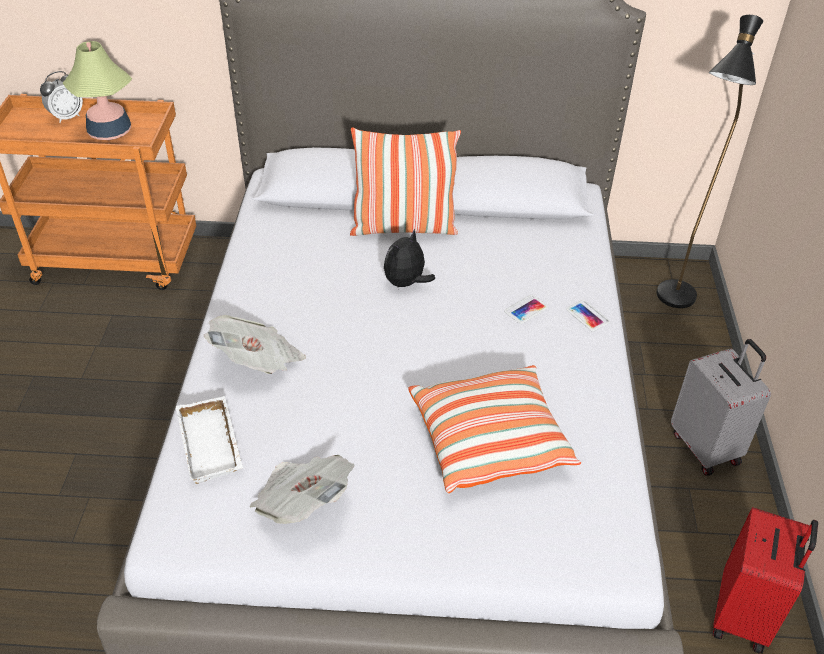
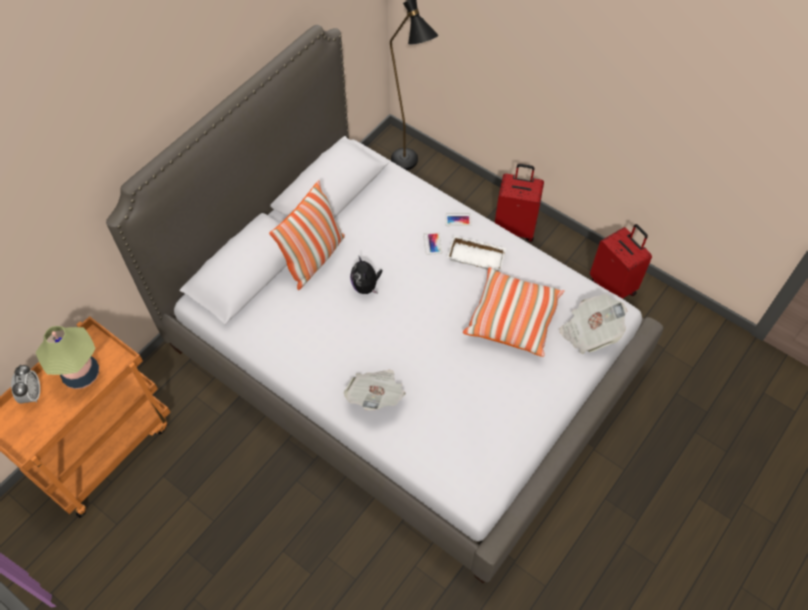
camera: 55 degrees left, 15 degrees up
white tray [176,396,243,484] -> white tray moved to [447,236,506,272]
newspaper [249,455,355,524] -> newspaper moved to [559,294,627,354]
grey suitcase [671,339,771,476] -> red suitcase [495,164,544,242]

